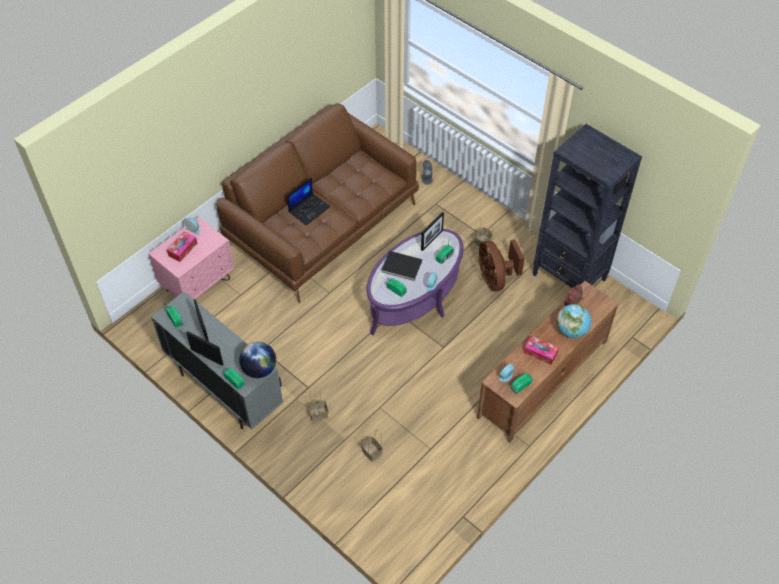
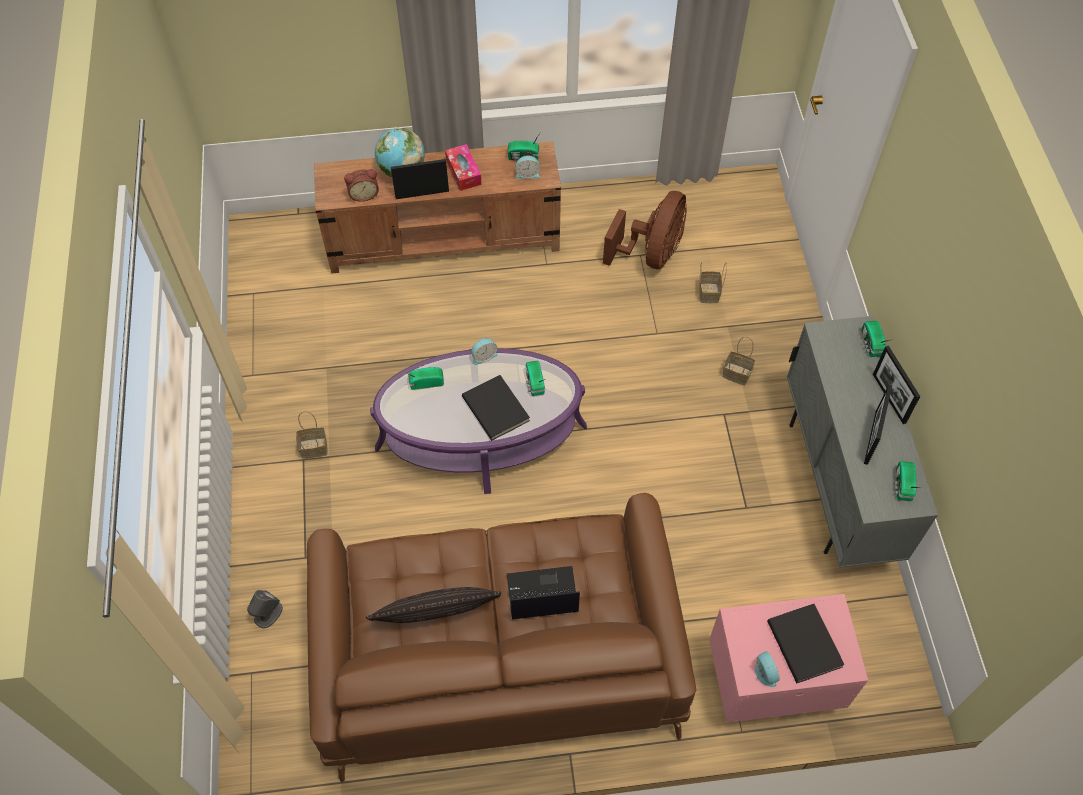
camera: 140 degrees left, 5 degrees up
tissue box [167,232,197,262] -> black book [767,604,845,683]
globe [239,342,276,378] -> none
picture frame [421,212,444,251] -> picture frame moved to [391,159,449,199]
brown fan [478,239,525,292] -> brown fan moved to [603,191,687,269]
black bookcase [533,124,642,288] -> none
none -> pillow [366,587,501,623]

